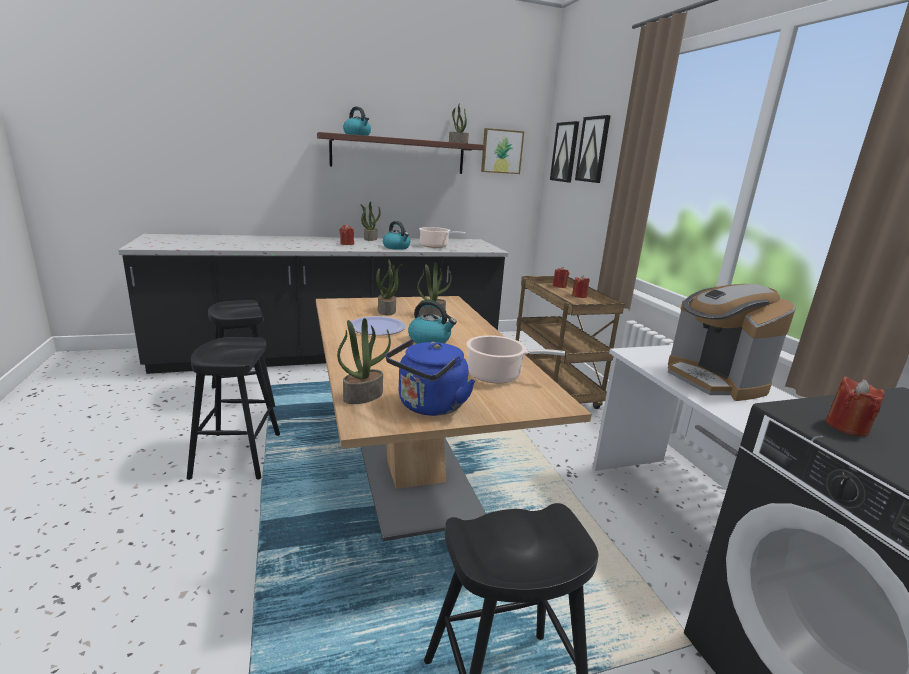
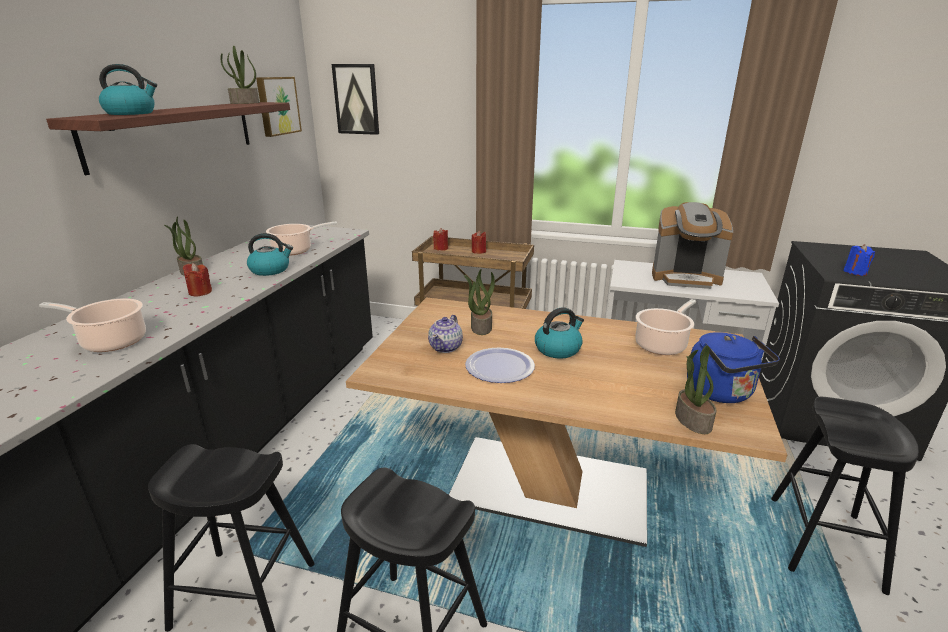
camera: 55 degrees left, 5 degrees up
potted plant [376,259,402,316] -> teapot [428,315,463,353]
picture [575,115,611,183] -> none
red candle [826,376,885,436] -> blue candle [843,244,875,276]
none -> cooking pot [39,298,146,352]

